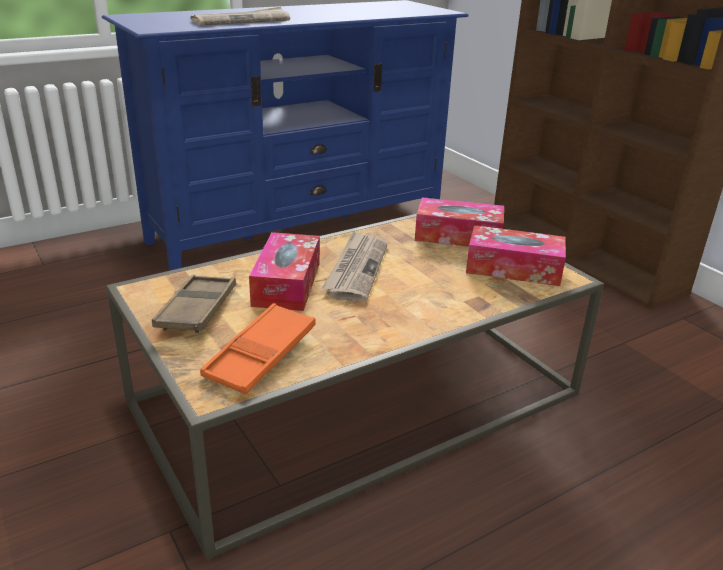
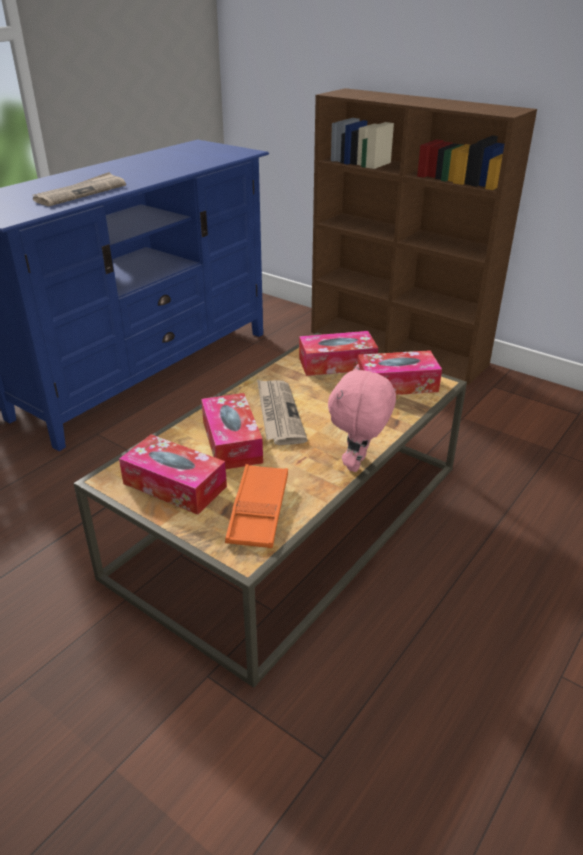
camera: 20 degrees left, 5 degrees up
brown tray [152,275,236,333] -> tissue box [119,434,227,515]
none -> pink plush toy [328,364,396,472]

